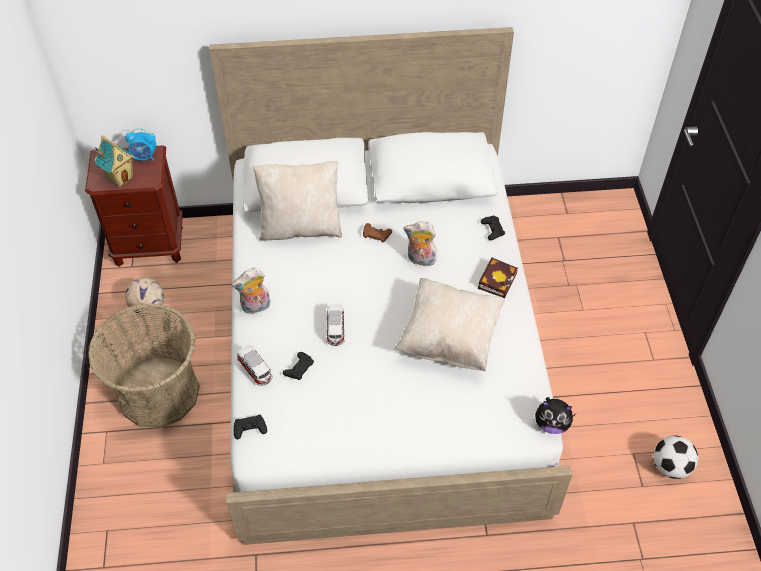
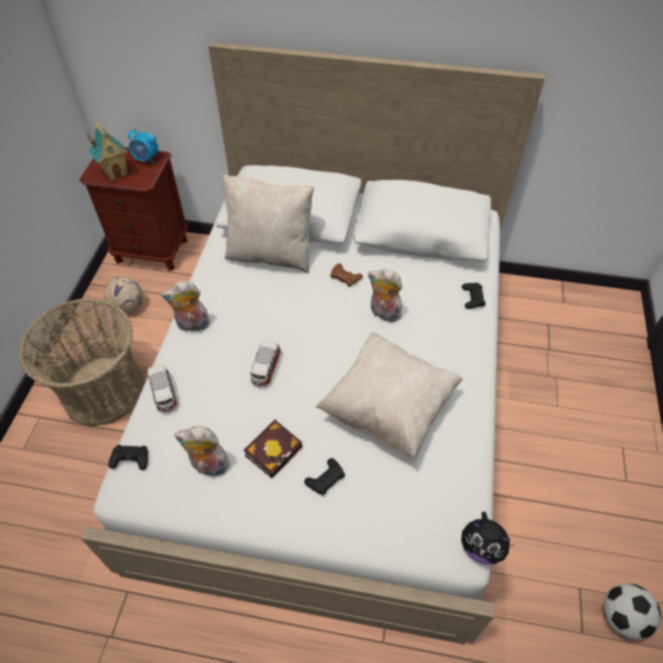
camera: 15 degrees right, 0 degrees up
black game controller [283,352,314,380] -> black game controller moved to [304,458,345,496]
book [478,257,518,298] -> book moved to [244,420,302,478]
none -> plush toy [174,426,230,477]

